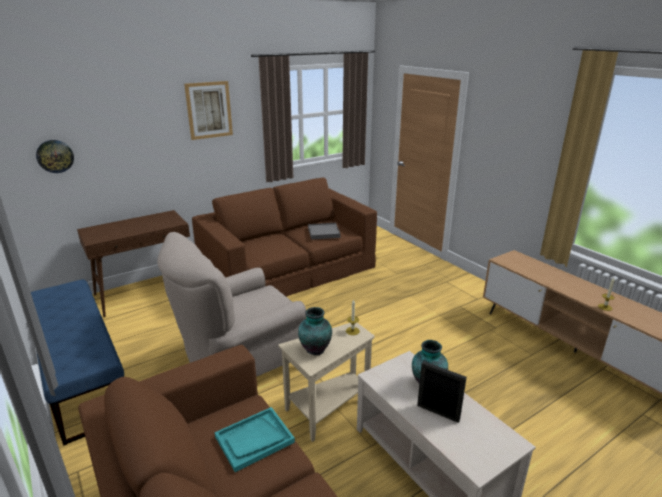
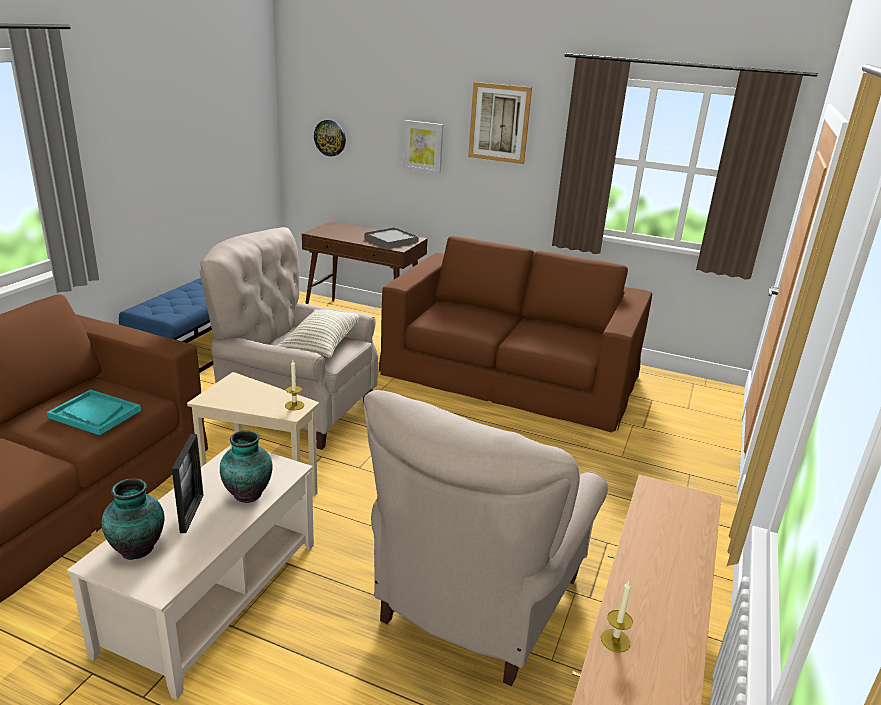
camera: 55 degrees right, 0 degrees up
vase [298,307,332,355] -> vase moved to [101,478,165,560]
grey tray [308,223,340,240] -> grey tray moved to [365,227,418,248]
none -> pillow [276,309,359,358]
none -> beige armchair [364,390,608,686]
none -> picture [403,120,443,173]

